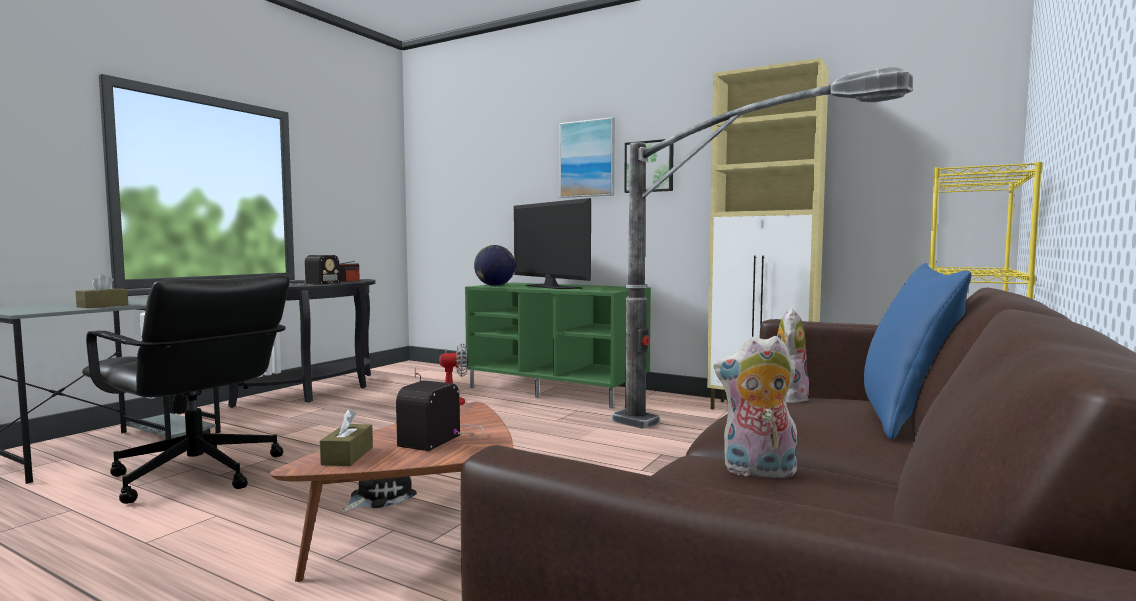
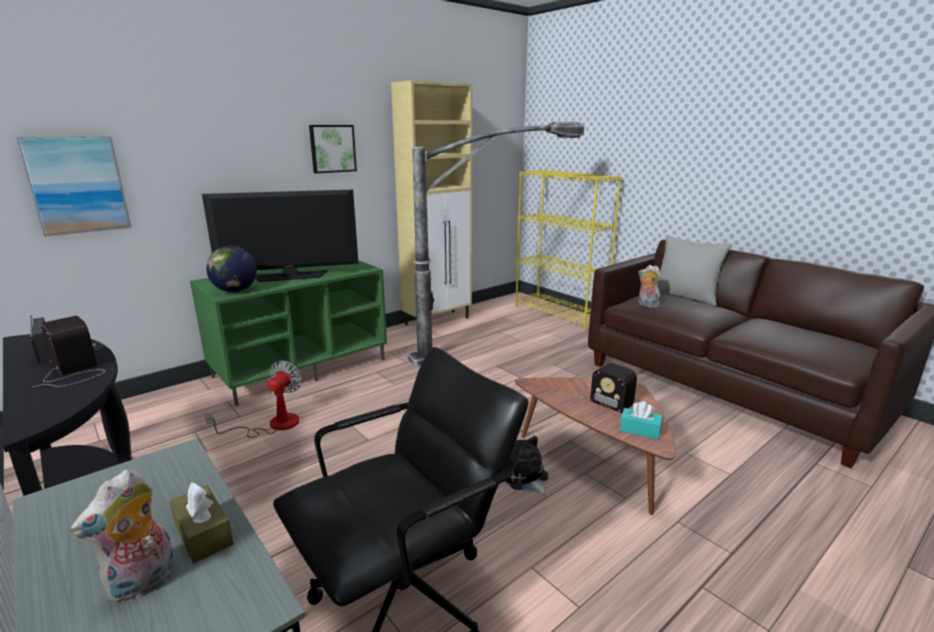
camera: 70 degrees left, 15 degrees up
brown tissue box [320,409,373,466] -> turquoise tissue box [620,401,663,439]
picture [559,117,615,198] -> picture moved to [16,136,131,236]
plush toy [714,336,797,478] -> plush toy moved to [70,469,175,603]
blue pillow [864,263,972,439] -> grey pillow [658,235,732,307]

